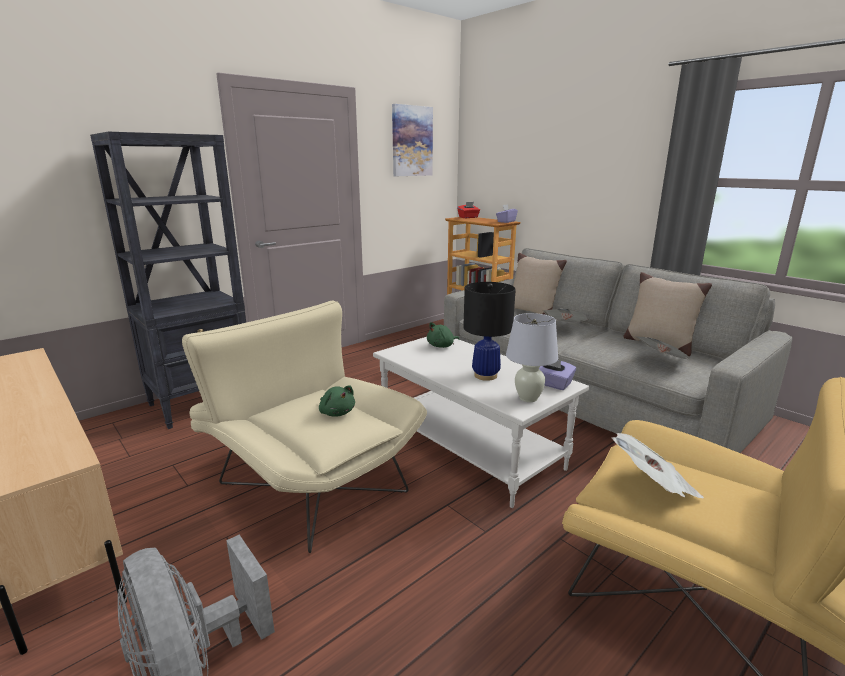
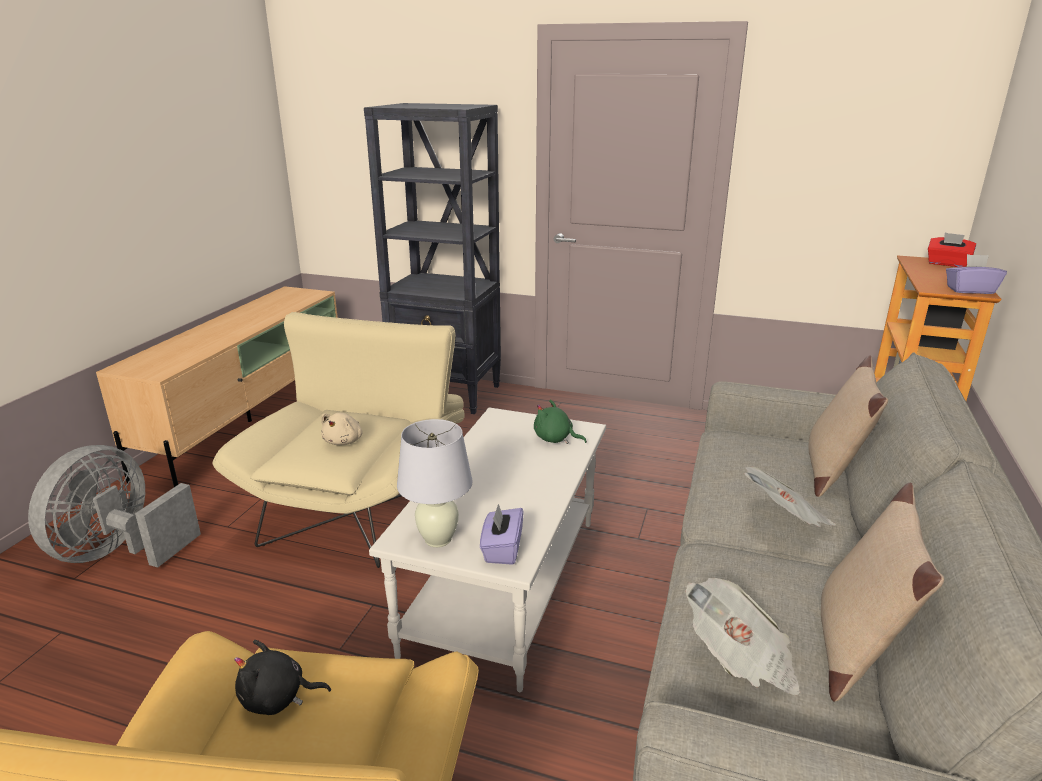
camera: 60 degrees right, 5 degrees up
green plush toy [319,386,355,417] -> beige plush toy [321,413,362,445]
picture [392,104,433,176] -> none
black table lamp [463,282,516,381] -> none
newspaper [611,433,704,498] -> black plush toy [234,640,331,715]

